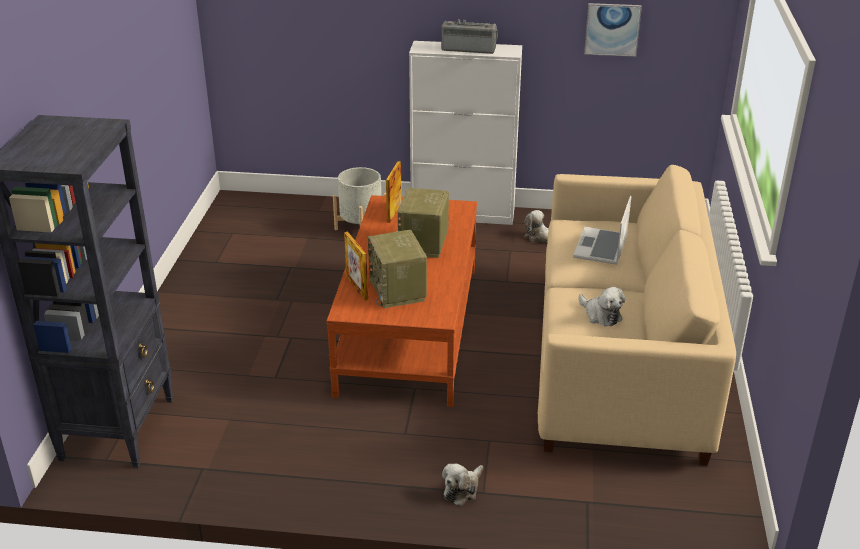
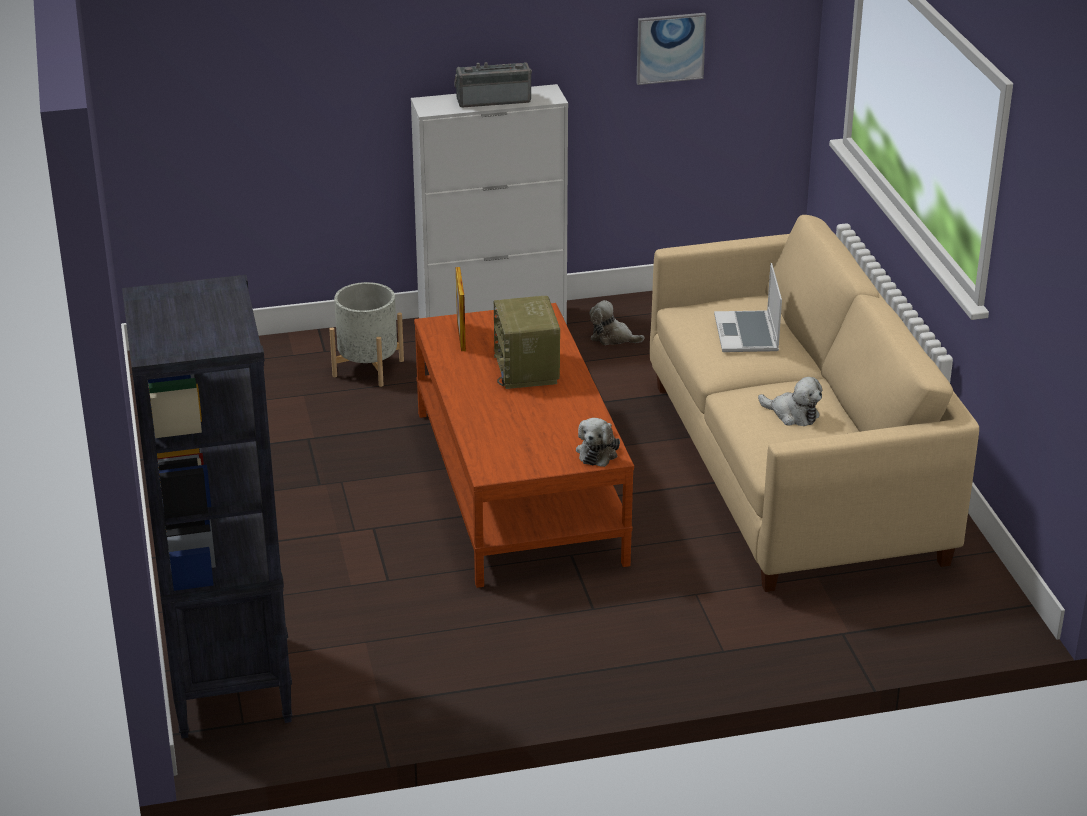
camera: 20 degrees left, 0 degrees up
picture frame [344,231,368,300] -> none
radio [368,230,427,308] -> none
plush toy [442,464,483,506] -> plush toy moved to [576,418,620,467]

